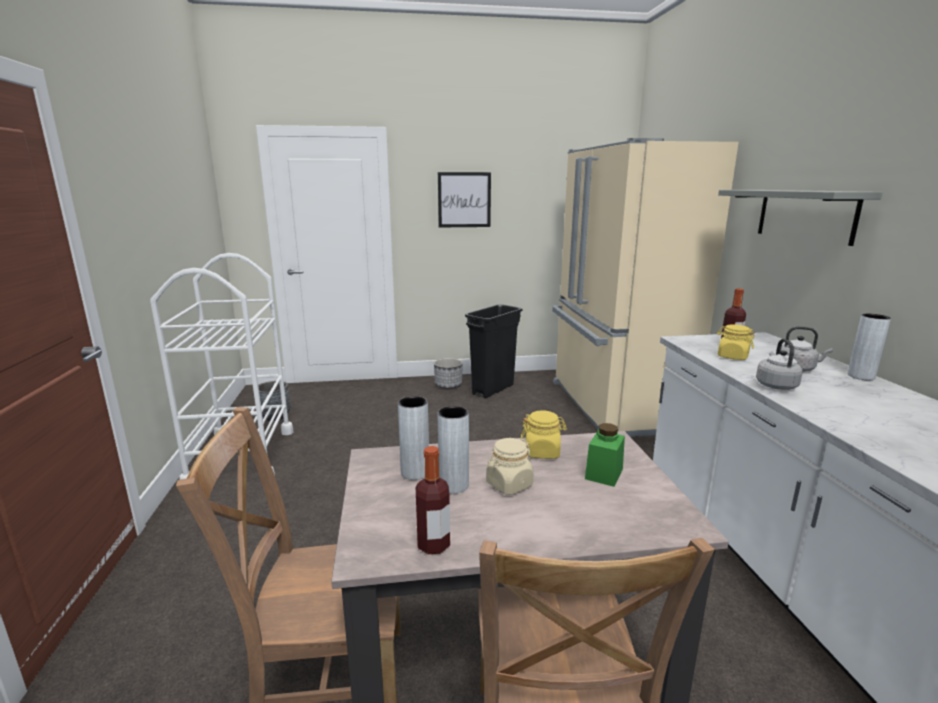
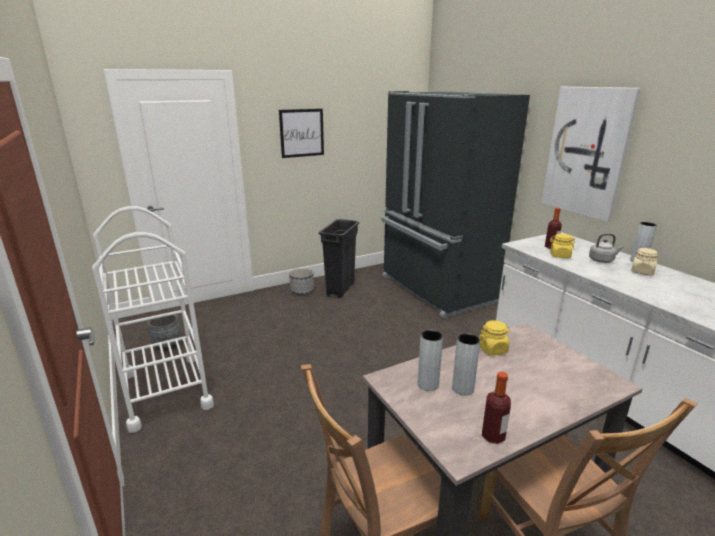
camera: 20 degrees left, 5 degrees up
beige jar [486,438,533,495] -> beige jar moved to [631,248,658,275]
beige fridge [552,138,739,437] -> black fridge [382,91,530,318]
green jar [585,423,625,487] -> none
grey shelf [718,190,883,246] -> picture [542,87,640,222]
grey kettle [756,339,803,390] -> none

